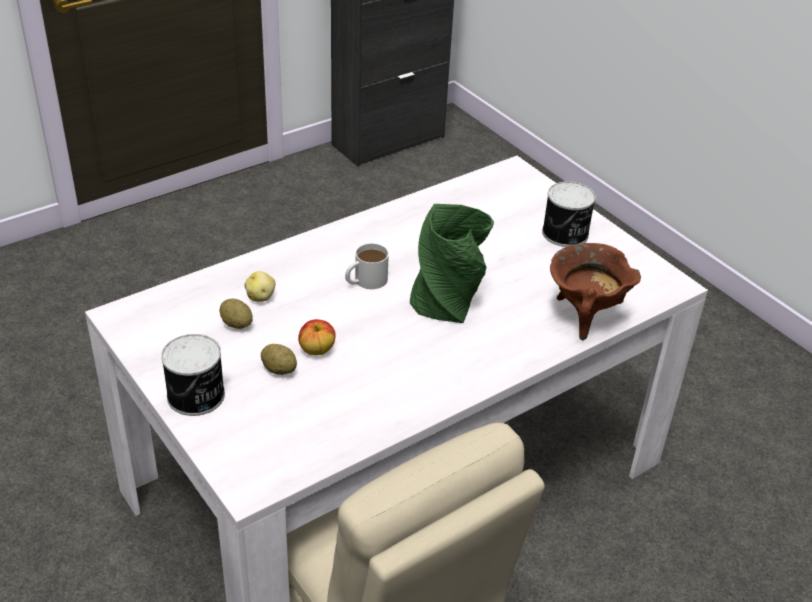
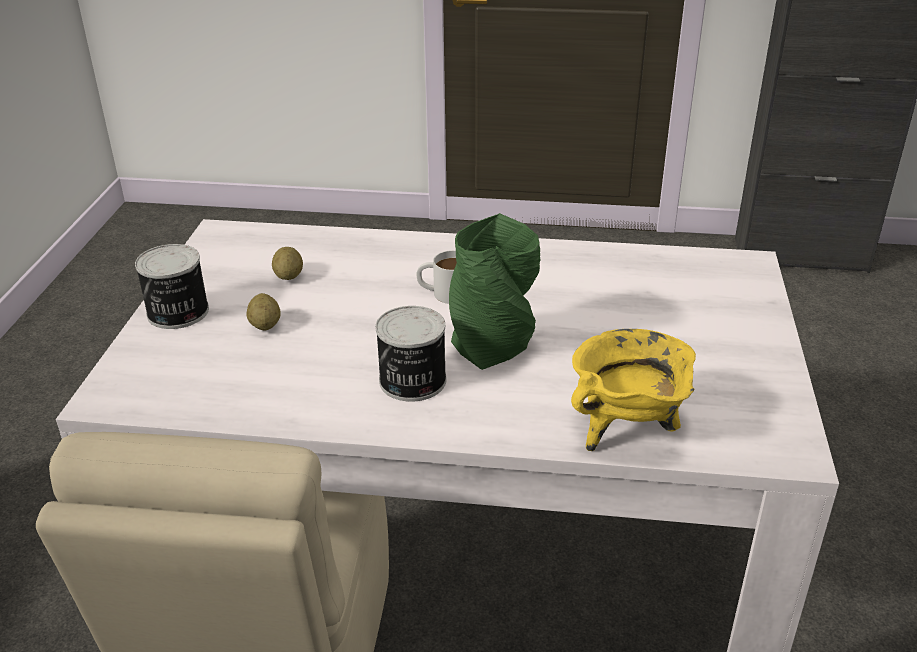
camera: 45 degrees right, 5 degrees down
potato [245,271,275,302] -> none
apple [298,319,336,355] -> none
can [542,181,596,247] -> can moved to [375,306,446,402]
brown cooking pot [550,243,641,340] -> yellow cooking pot [571,329,696,451]

